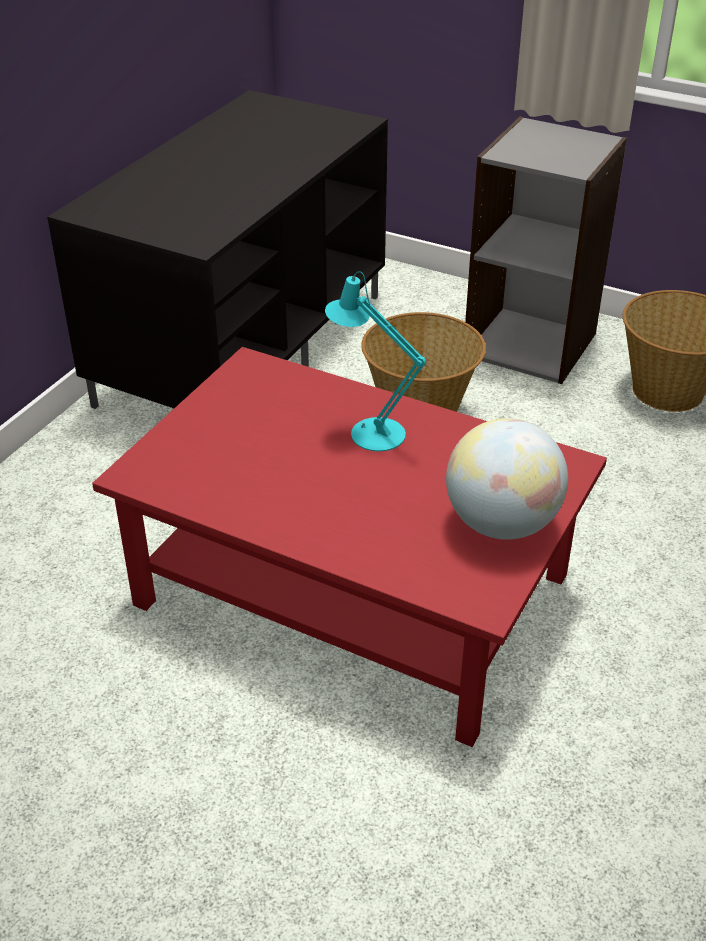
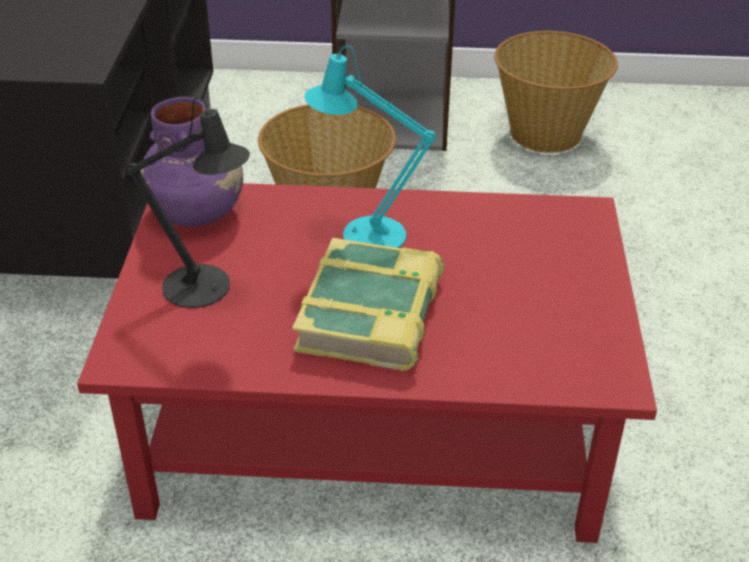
camera: 25 degrees left, 0 degrees up
globe [446,418,568,540] -> none
none -> black table lamp [126,97,250,308]
none -> purple vase [140,97,243,227]
none -> book [292,238,445,371]

